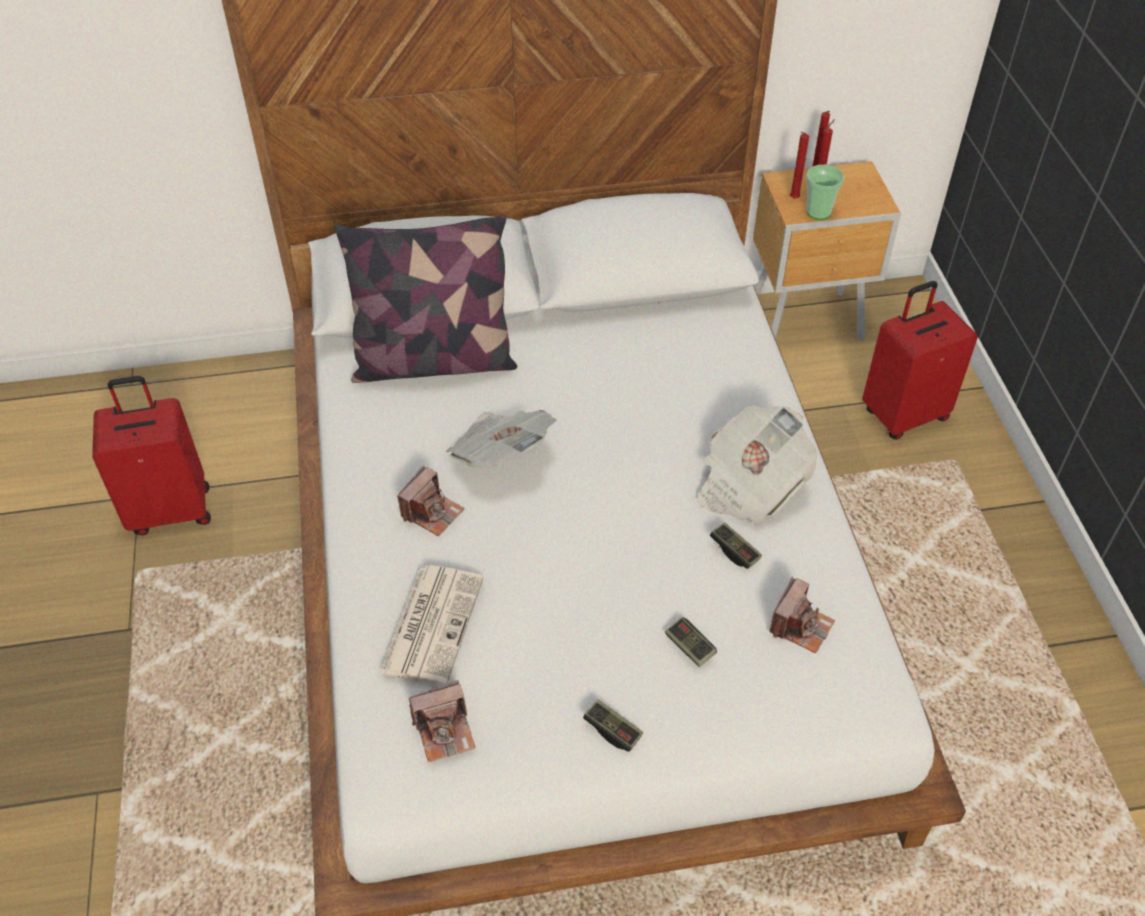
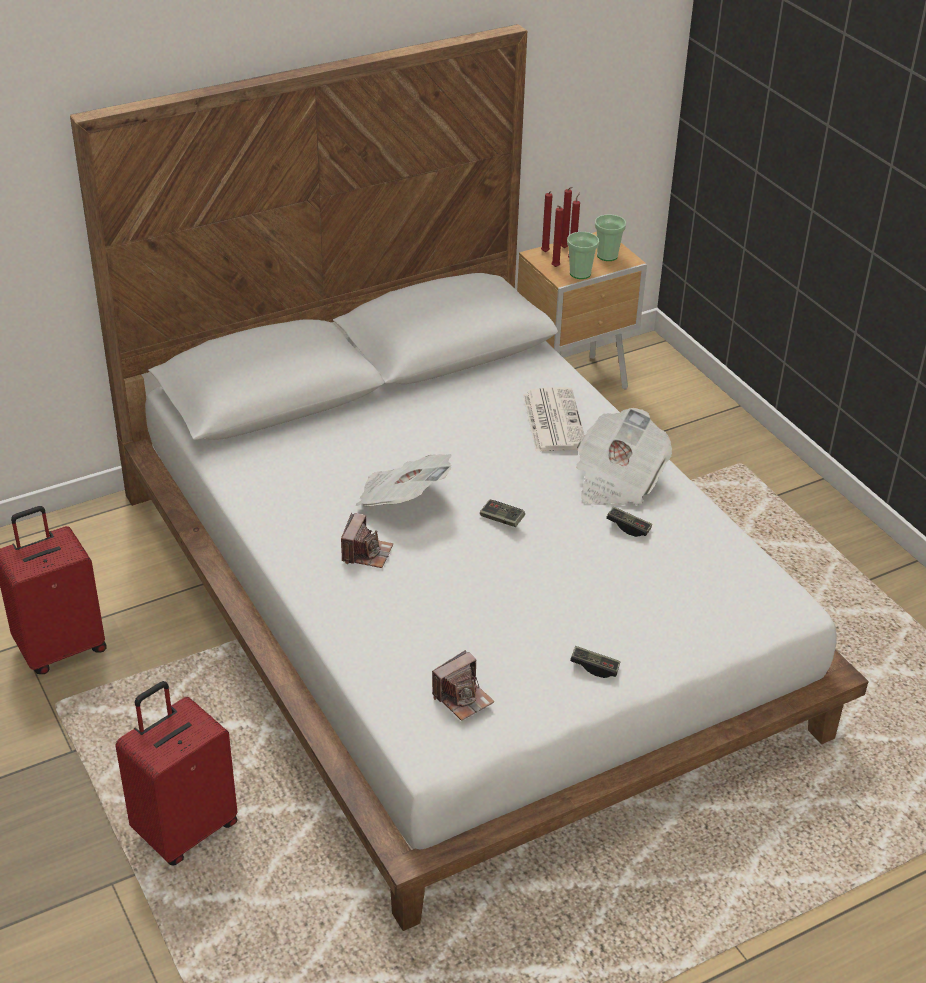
camera: 20 degrees left, 10 degrees down
pillow [334,214,517,383] -> none
newspaper [380,565,484,686] -> newspaper moved to [523,387,585,452]
game controller [665,617,717,667] -> game controller moved to [480,500,525,527]
camera [769,577,835,654] -> none
red suitcase [862,281,978,439] -> red suitcase moved to [115,681,238,866]
none -> red candle [541,191,552,252]
none -> cup [595,214,626,261]

